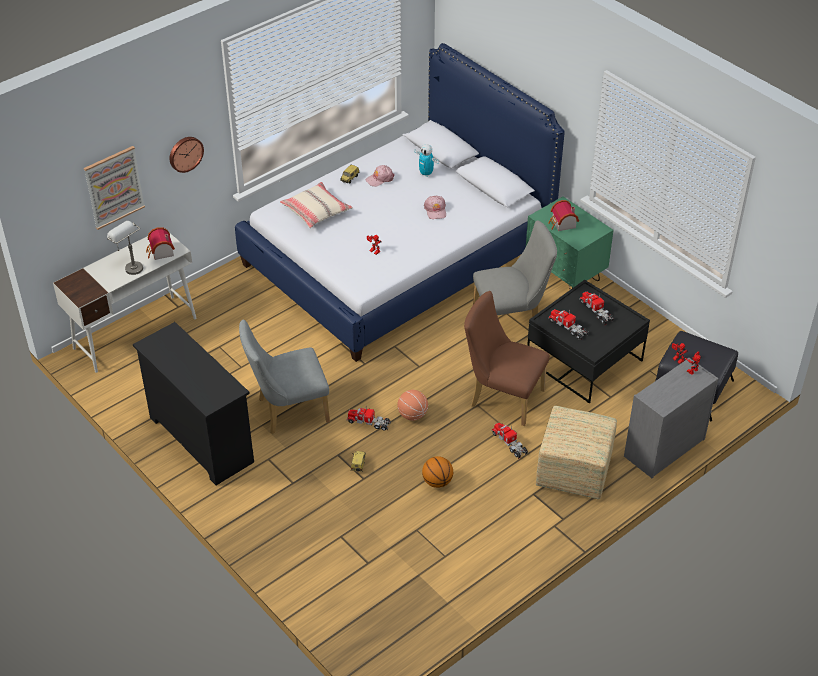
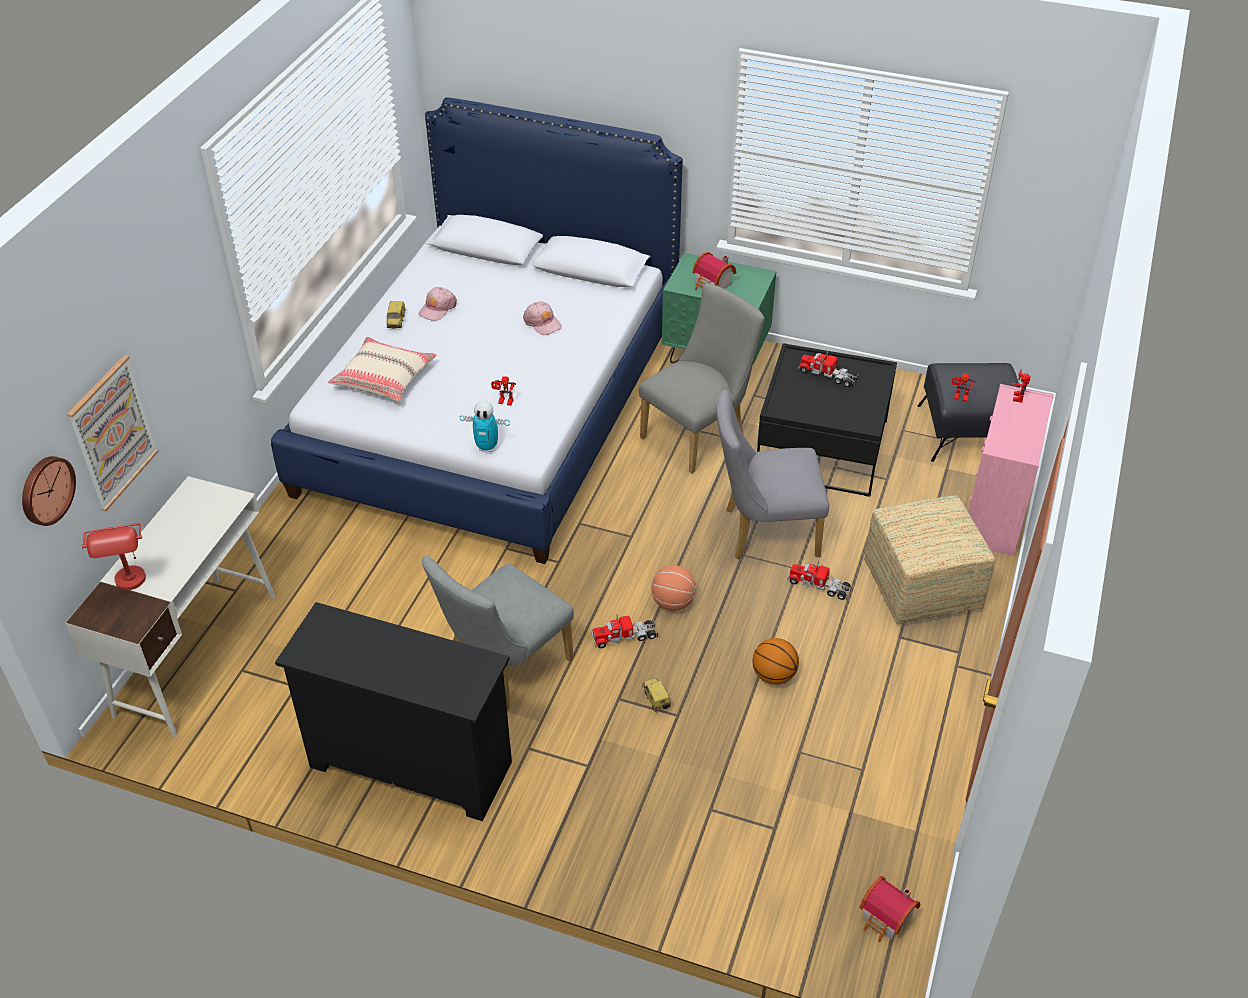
camera: 30 degrees left, 0 degrees up
grey table lamp [107,221,143,275] -> none
toy house [146,227,175,260] -> toy house moved to [859,876,920,942]
wall clock [170,137,204,173] -> wall clock moved to [22,456,76,526]
toy robot [414,144,439,177] -> toy robot moved to [460,401,510,452]
brown chair [464,291,550,426] -> grey chair [716,389,829,559]
toy truck [548,309,589,340] -> none
grey dresser [624,358,719,478] -> pink dresser [969,384,1054,556]
none -> red table lamp [82,523,146,590]

